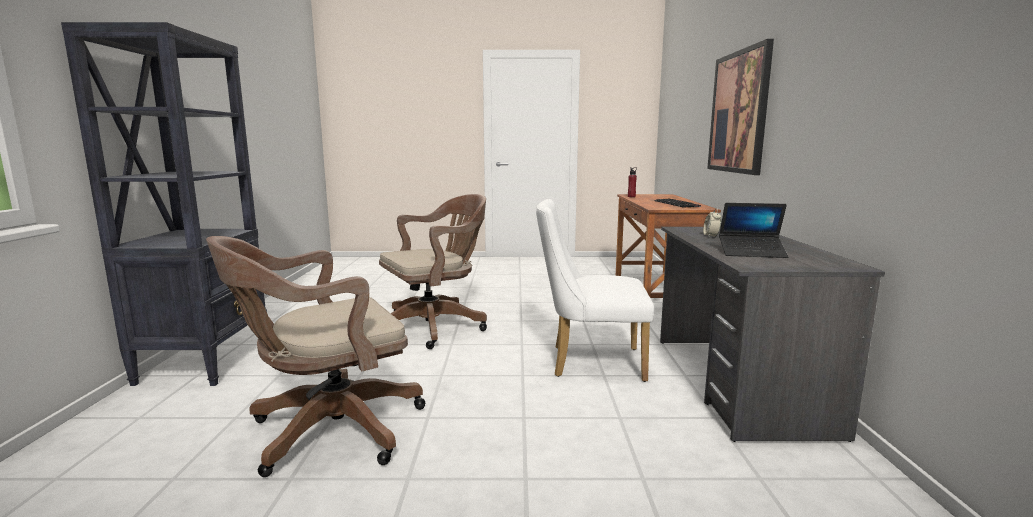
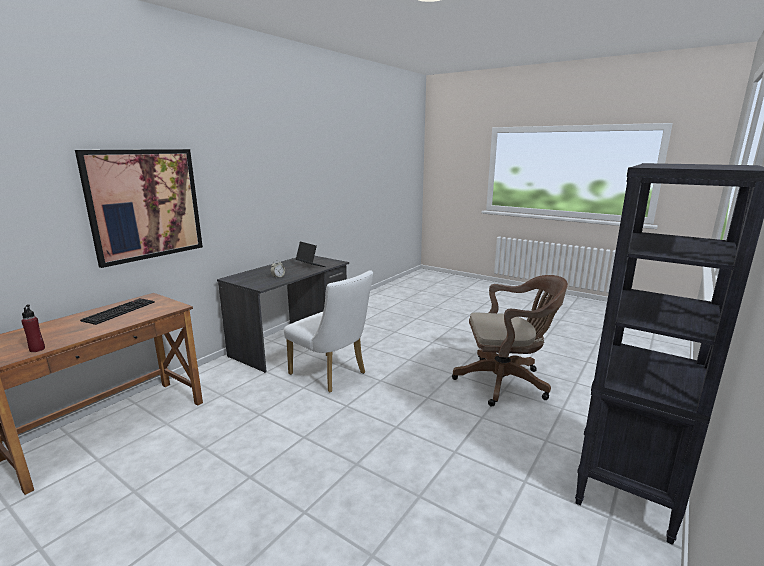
camera: 145 degrees left, 5 degrees up
brown office chair [379,194,487,349] -> none

